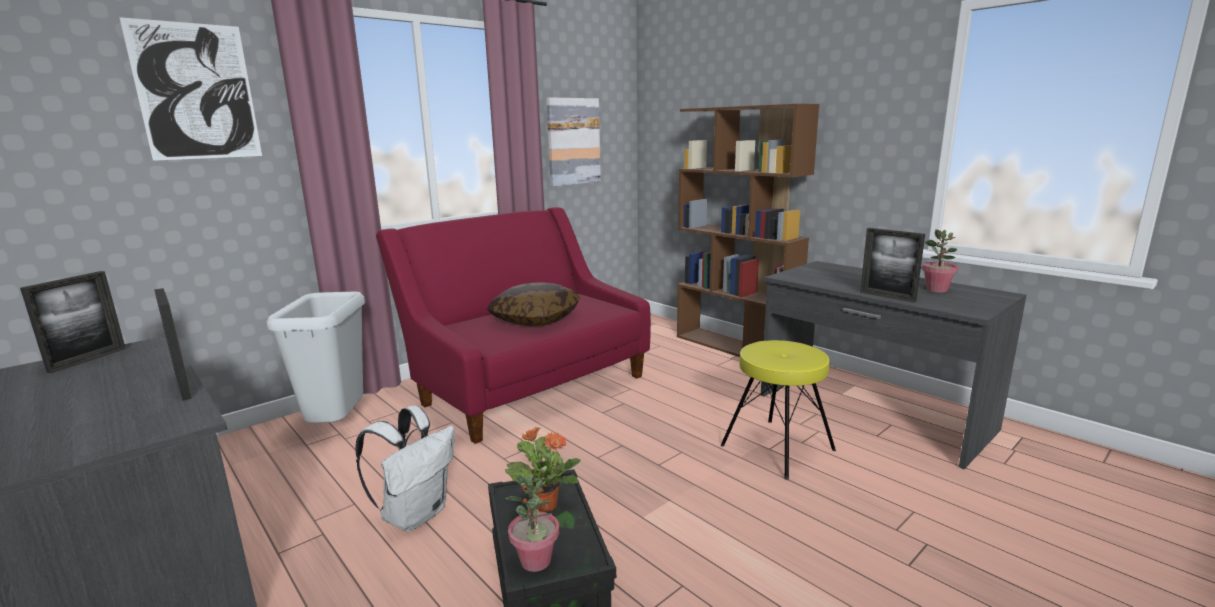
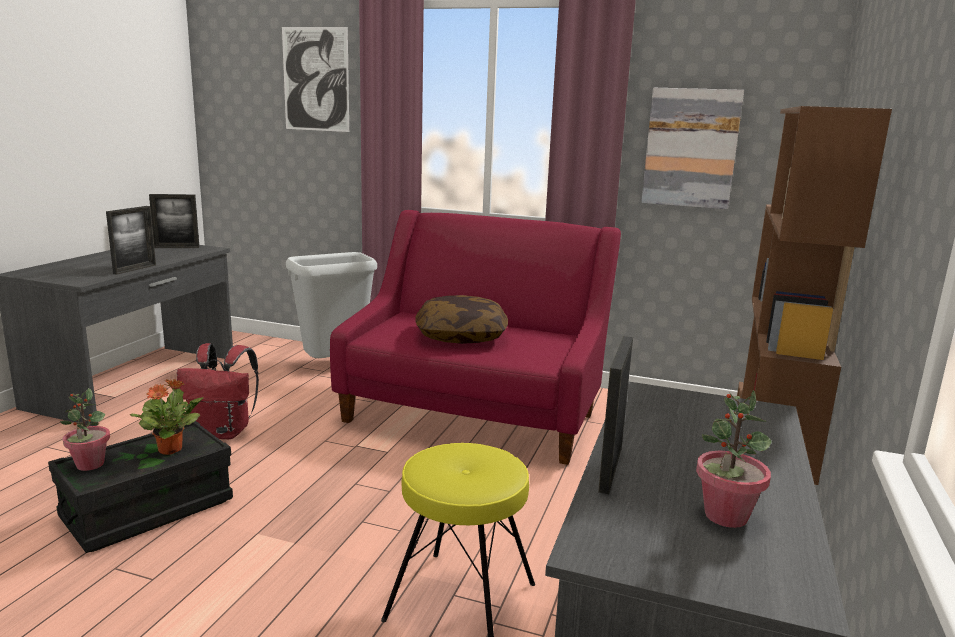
camera: 60 degrees right, 0 degrees up
white backpack [355,405,455,531] -> red backpack [177,343,259,439]

